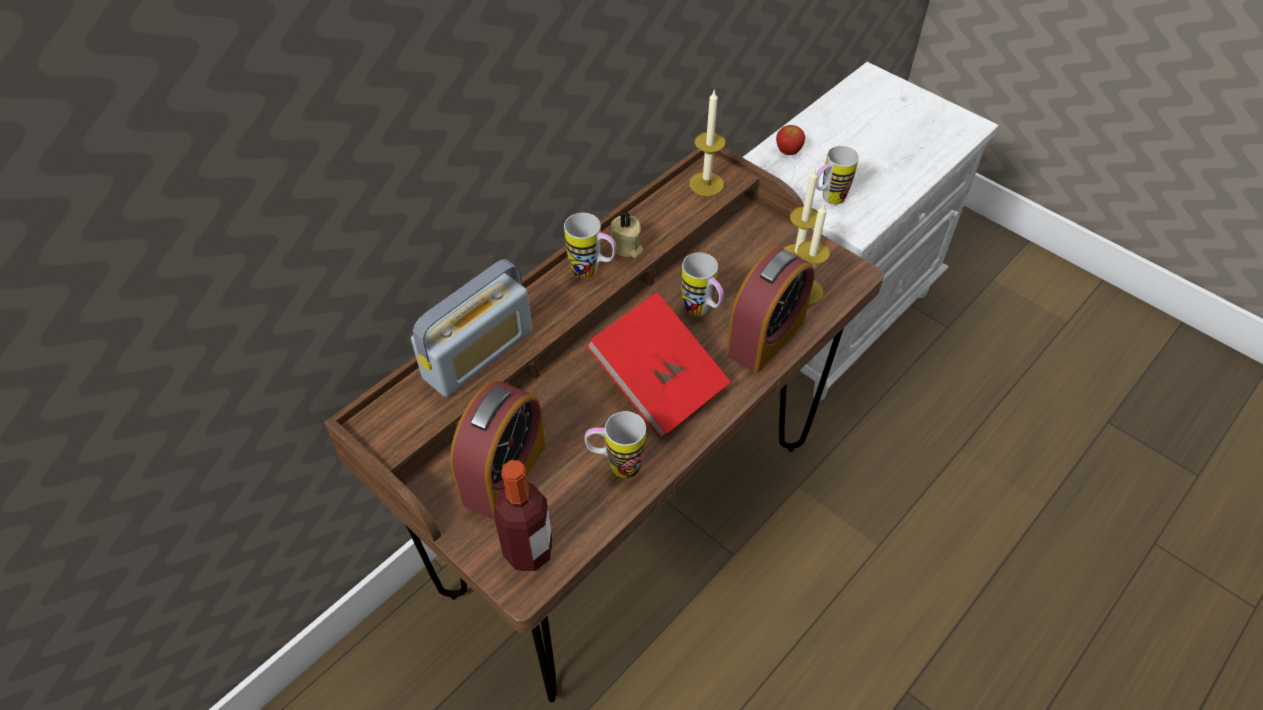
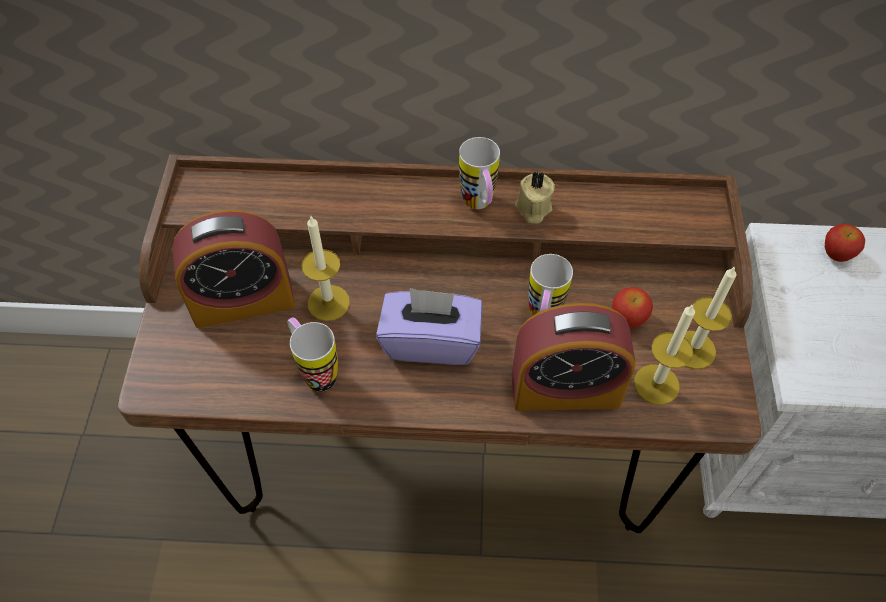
camera: 50 degrees right, 5 degrees up
radio [411,259,532,397] -> none
bottle [494,460,552,572] -> none
red book [586,292,731,439] -> purple tissue box [376,288,482,365]
candle [689,89,726,196] -> candle moved to [302,216,350,321]
mug [816,146,859,205] -> none
none -> apple [612,287,653,328]

